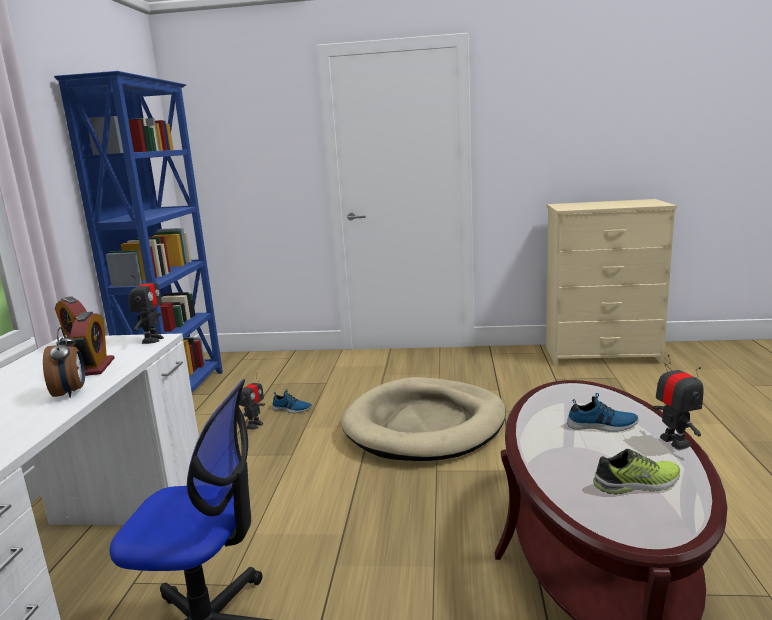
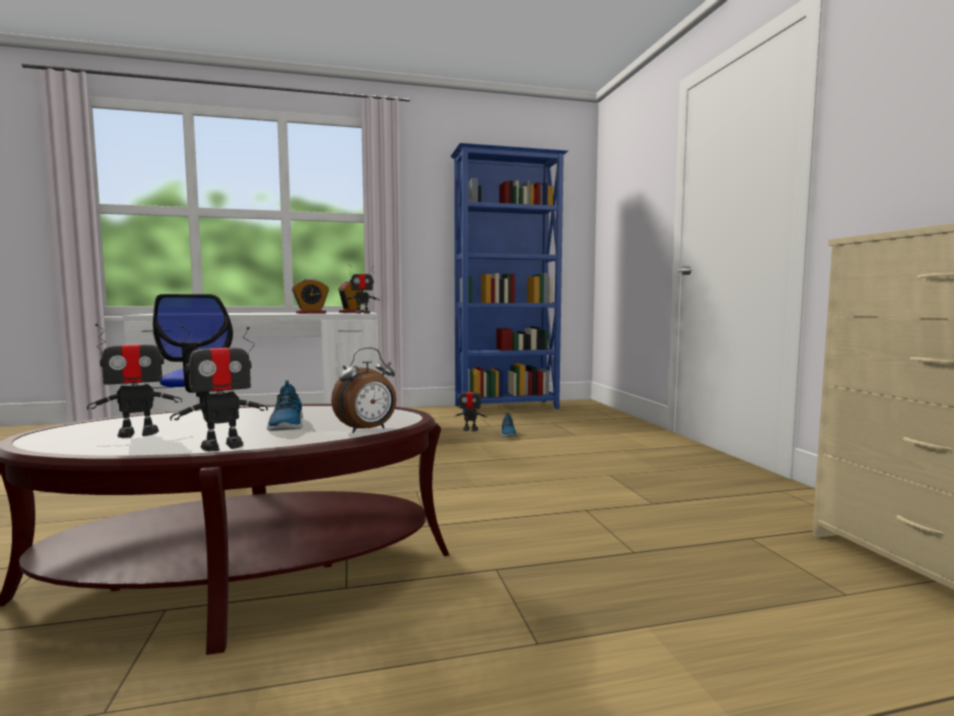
camera: 70 degrees right, 10 degrees down
alarm clock [43,327,85,398] -> alarm clock moved to [331,347,396,433]
beige dog bed [341,377,506,461] -> none
shoe [593,449,680,494] -> toy robot [87,324,182,438]

